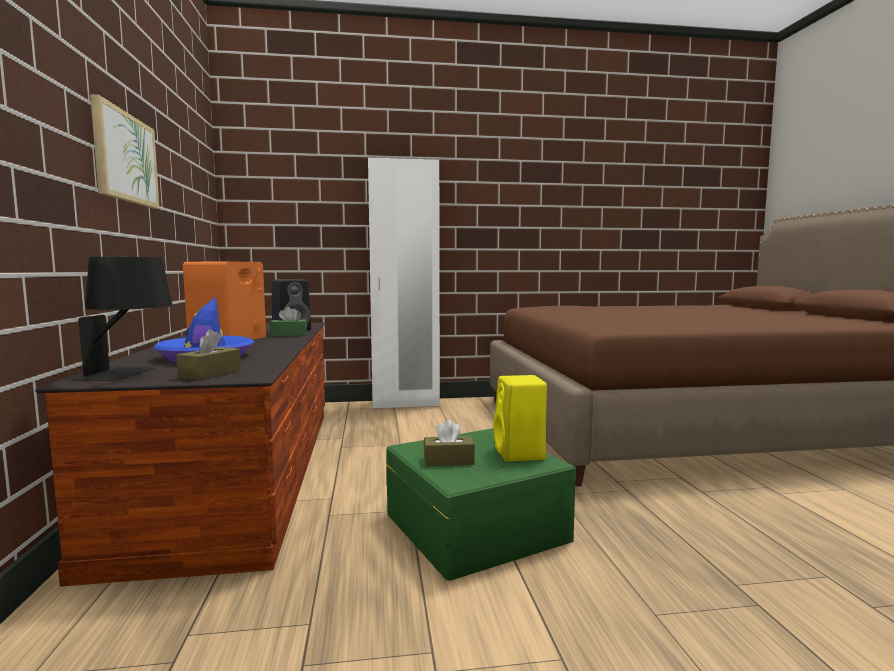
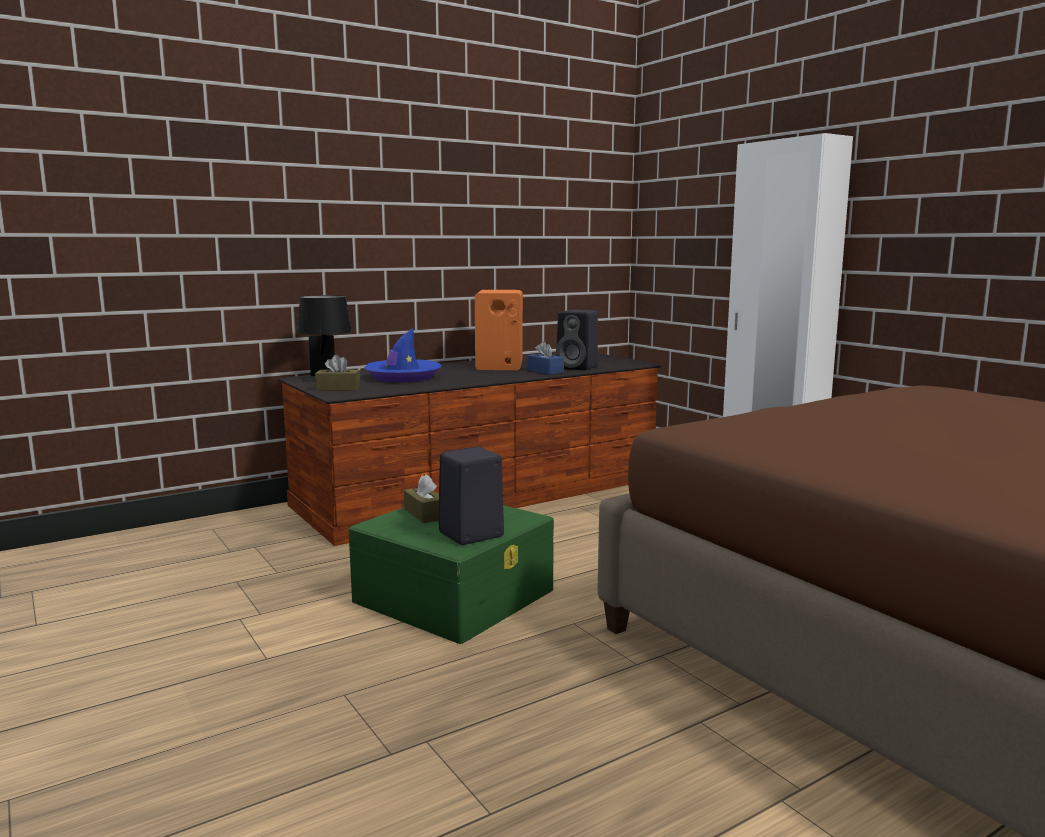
camera: 65 degrees right, 5 degrees up
picture [90,94,160,209] -> none
green tissue box [270,307,307,337] -> blue tissue box [527,341,564,375]
yellow speaker [493,375,547,461] -> black speaker [439,447,504,545]

